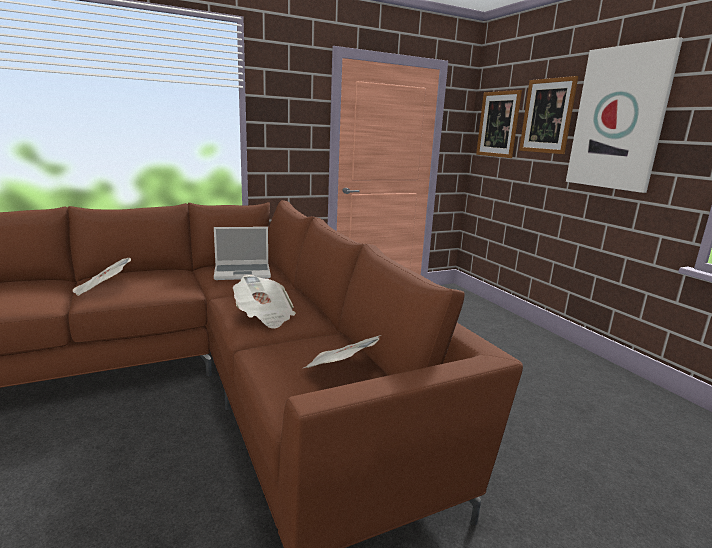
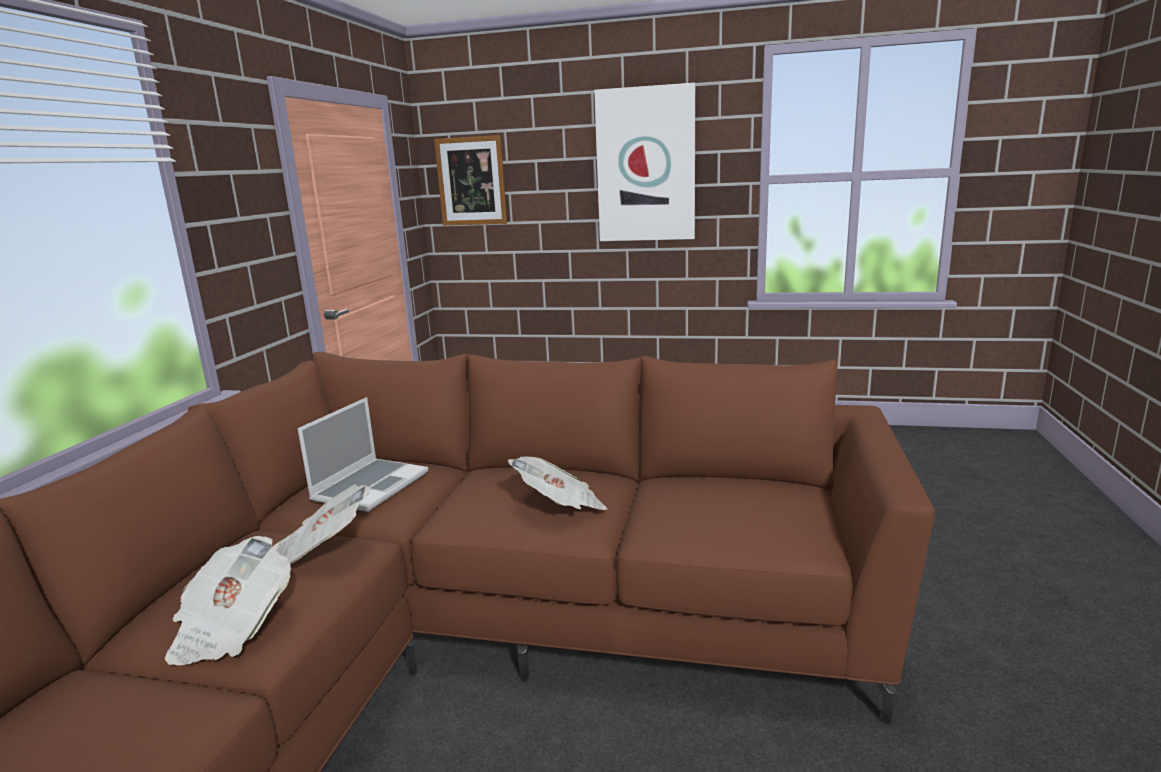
camera: 50 degrees left, 0 degrees up
newspaper [304,335,381,368] -> newspaper moved to [273,484,369,564]
picture [519,76,578,154] -> none

